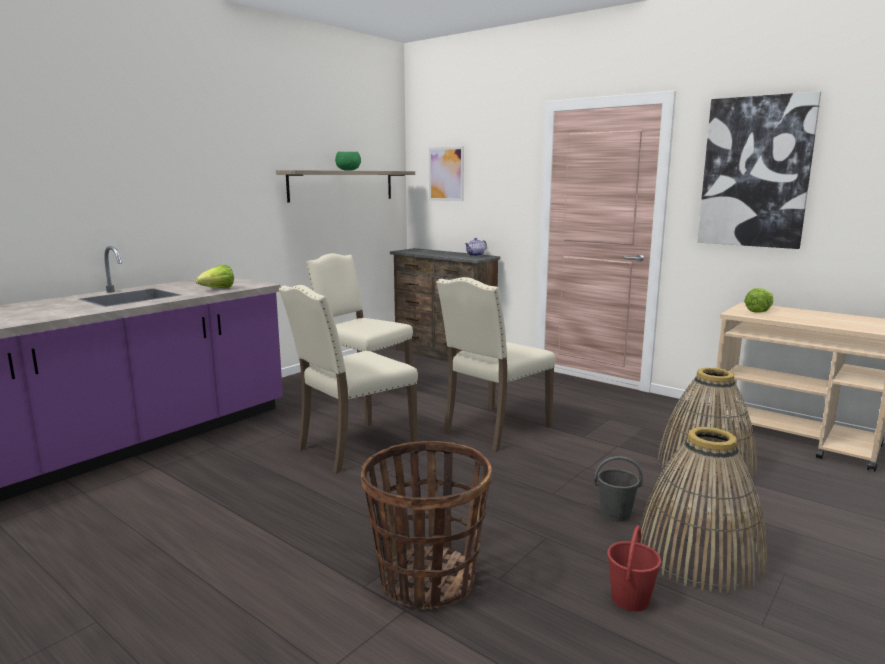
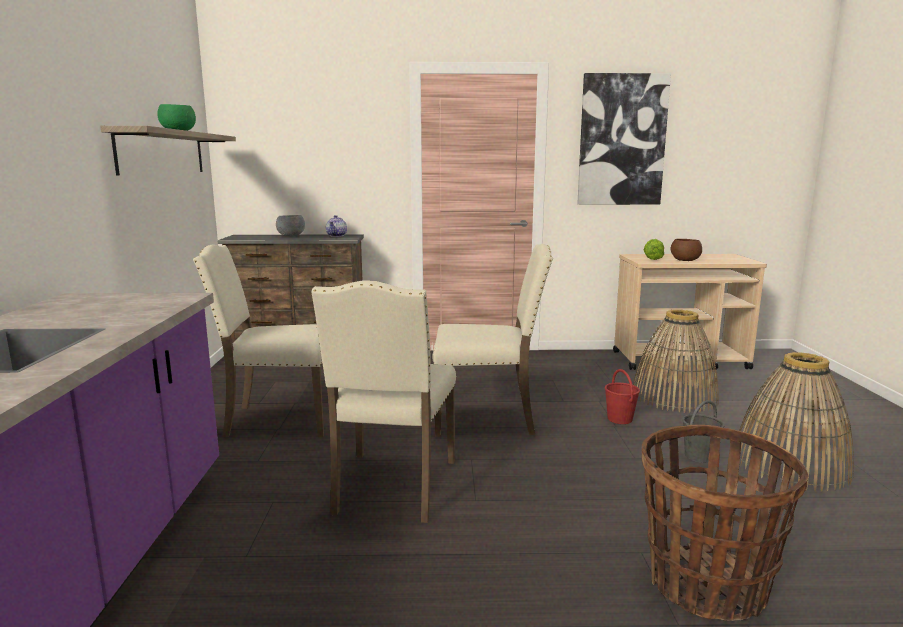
camera: 40 degrees left, 0 degrees up
lettuce [195,265,234,288] -> none
picture [429,147,464,201] -> none
beige chair [436,277,556,452] -> beige chair turned 90 degrees counterclockwise [432,244,553,437]
red bucket [607,525,661,612] -> red bucket moved to [605,369,640,424]
none -> grey bowl [276,215,305,236]
none -> brown bowl [670,239,702,261]

